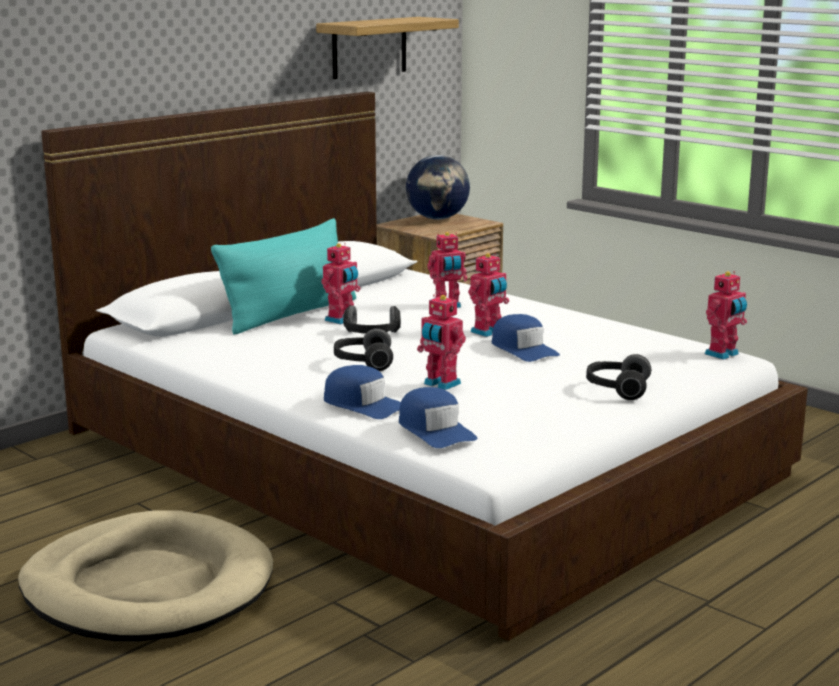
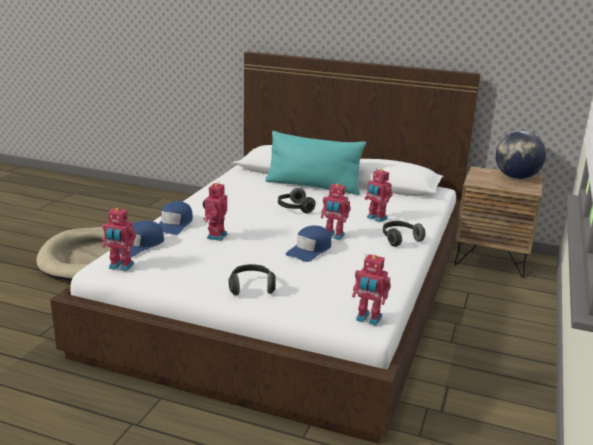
camera: 65 degrees right, 5 degrees up
shelf [316,17,459,79] -> none
toy robot [321,243,361,324] -> toy robot moved to [102,208,136,271]
headphones [334,328,393,371] -> headphones moved to [383,221,426,247]

